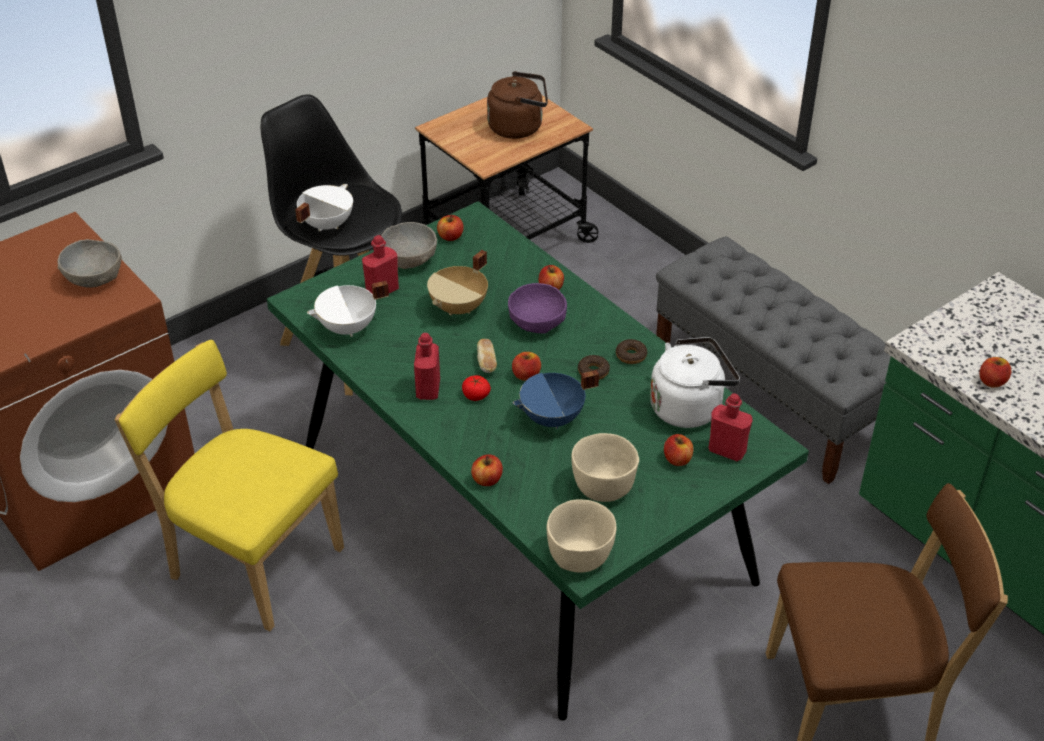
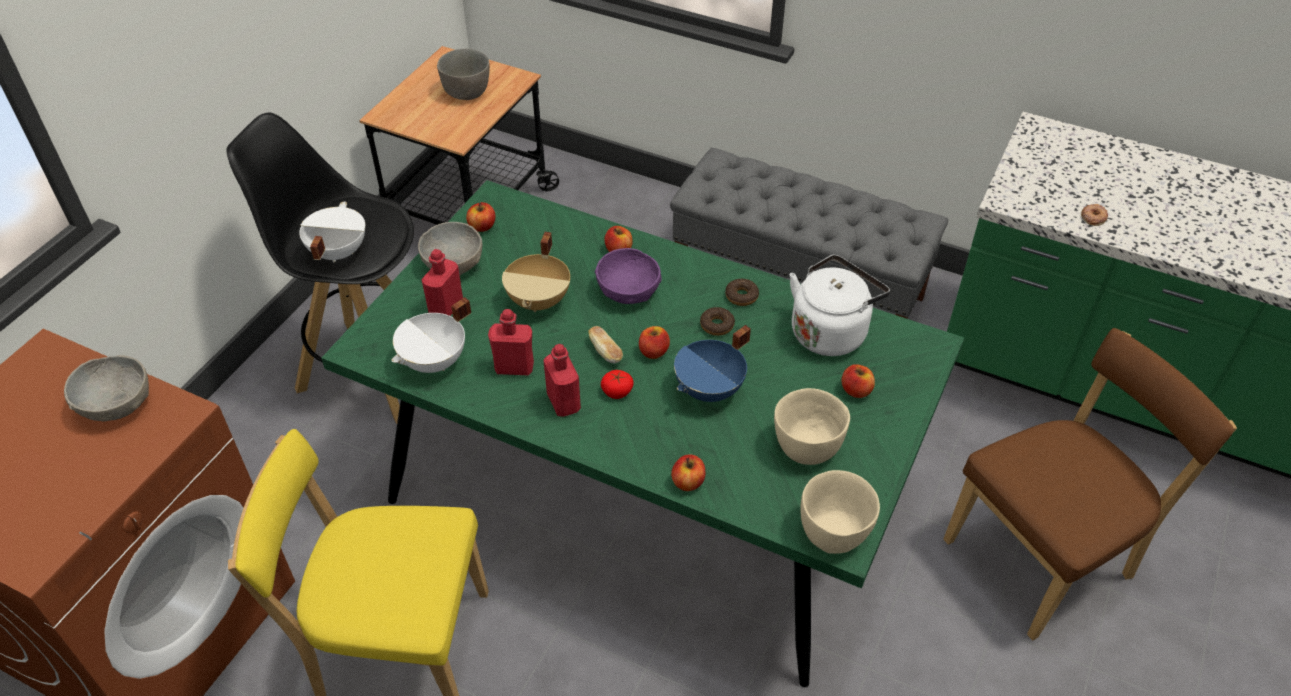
camera: 25 degrees left, 5 degrees up
brown kettle [487,71,548,139] -> grey bowl [437,49,490,100]
red bottle [709,393,752,461] -> red bottle moved to [488,309,534,375]
apple [980,357,1011,388] -> donut [1081,204,1108,226]

